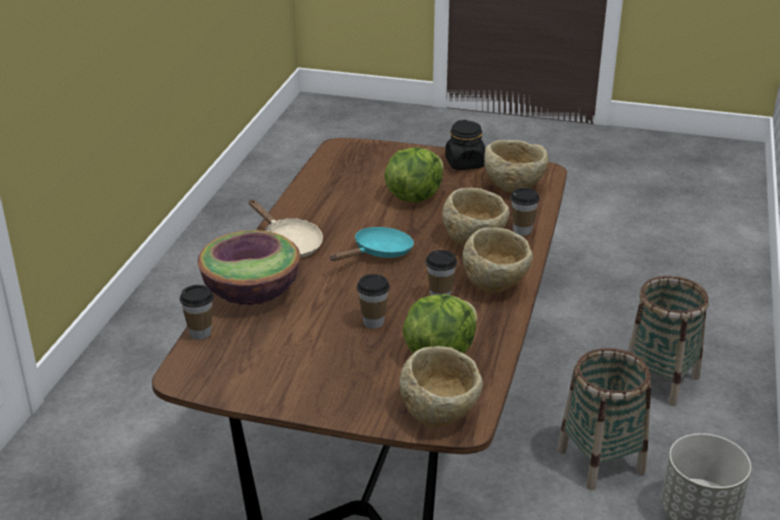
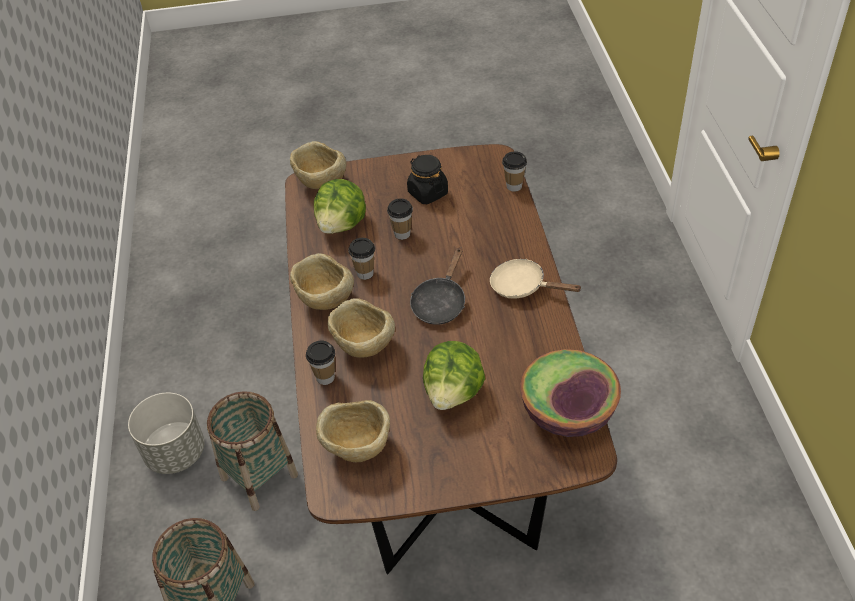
camera: 160 degrees right, 15 degrees up
bowl [198,230,300,305] -> bowl moved to [520,349,621,437]
turquoise frying pan [329,227,414,261] -> black frying pan [410,247,465,325]
black jar [445,120,485,170] -> black jar moved to [407,155,448,204]

